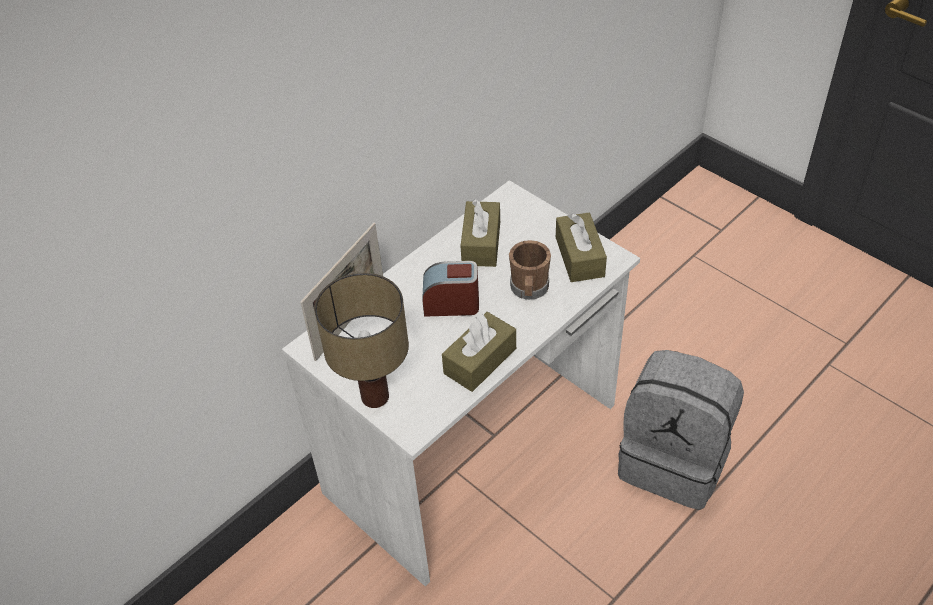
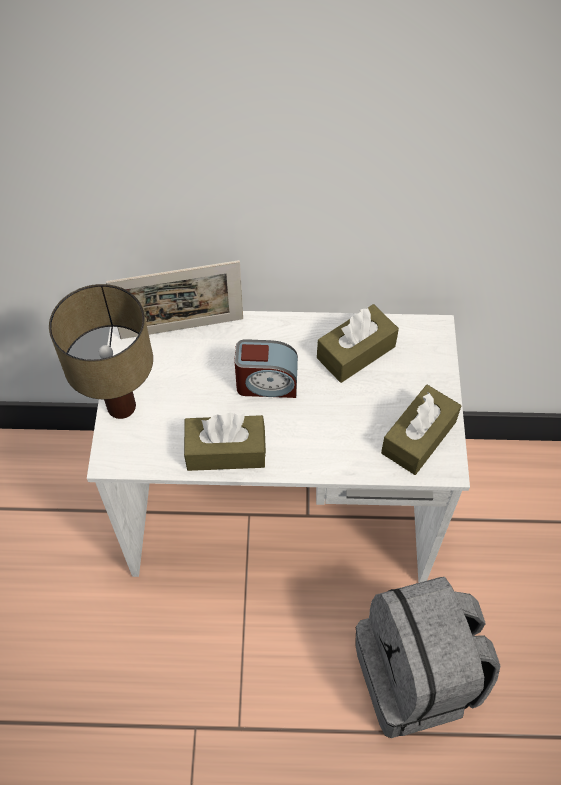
camera: 45 degrees right, 10 degrees up
alarm clock [422,261,479,317] -> alarm clock turned 135 degrees clockwise [234,339,298,398]
brown mug [509,240,551,300] -> none

